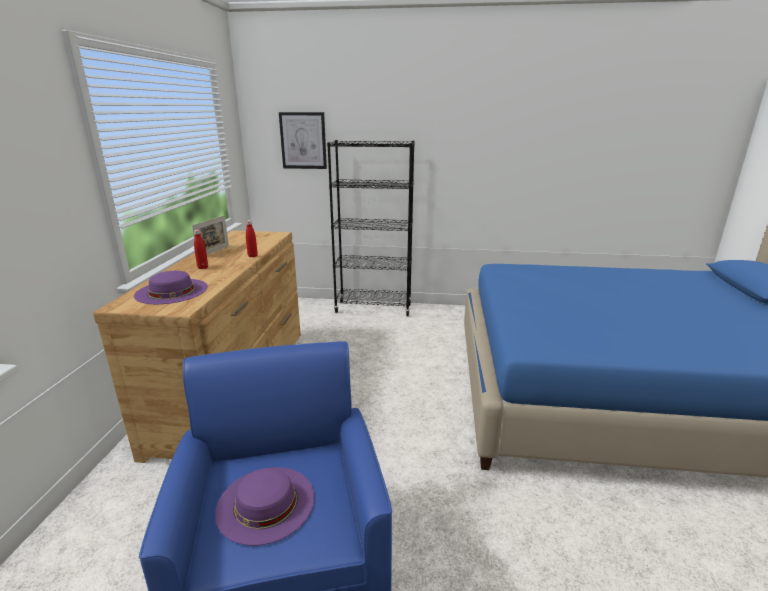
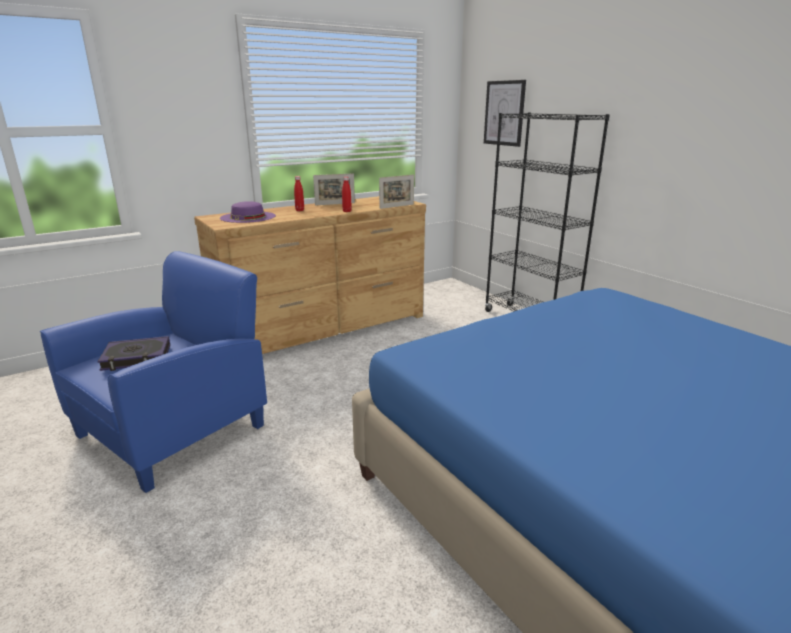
camera: 50 degrees right, 0 degrees up
purple hat [215,467,315,546] -> book [98,336,170,371]
none -> picture frame [379,175,414,209]

